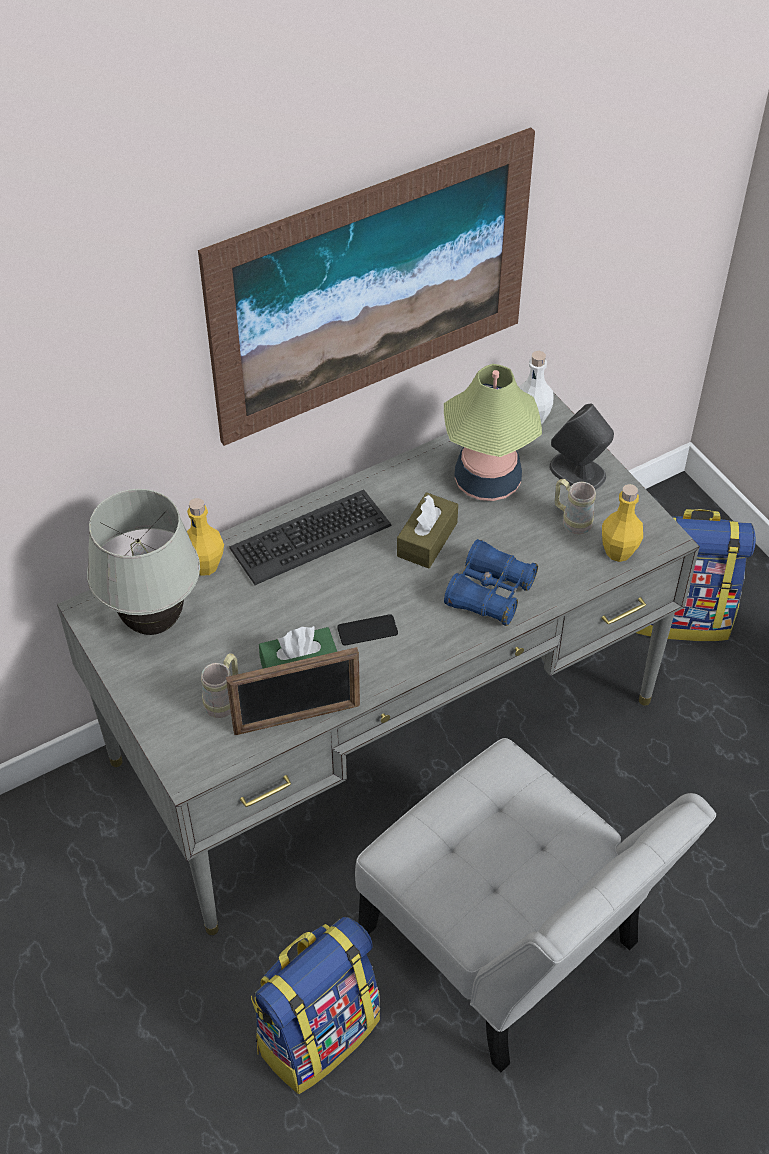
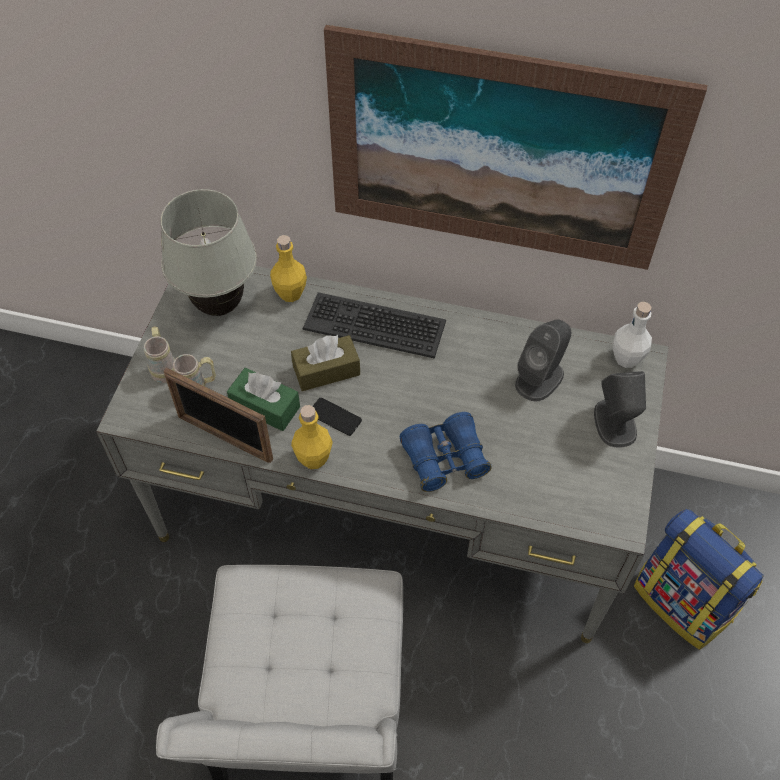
camera: 45 degrees right, 5 degrees up
backpack [251,917,380,1094] -> none
brown tissue box [397,492,458,569] -> brown tissue box moved to [291,335,360,391]
table lamp [444,364,542,501] -> grey speaker [515,319,571,402]
beige mug [554,479,596,534] -> beige mug moved to [144,326,175,383]
yellow bottle [602,484,643,562] -> yellow bottle moved to [291,405,333,469]

